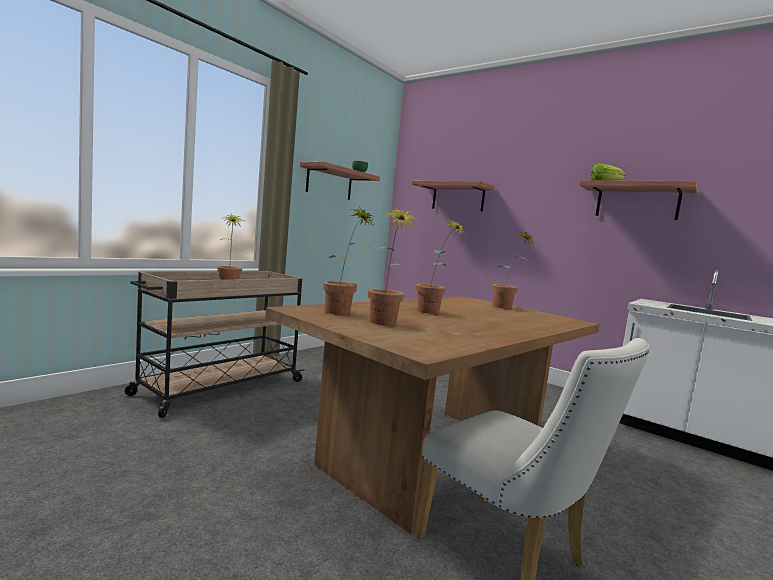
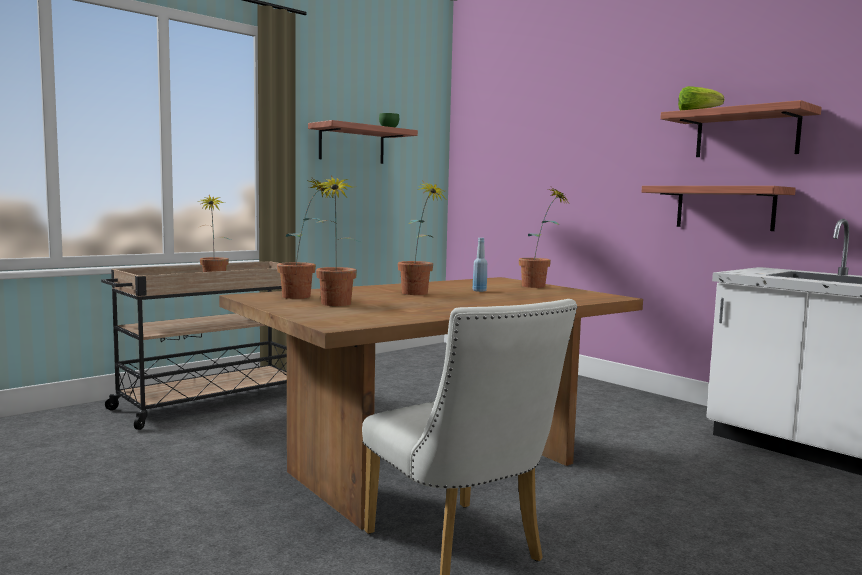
camera: 10 degrees right, 0 degrees up
shelf [412,181,495,211] -> shelf moved to [642,186,796,231]
none -> blue bottle [473,238,487,292]

